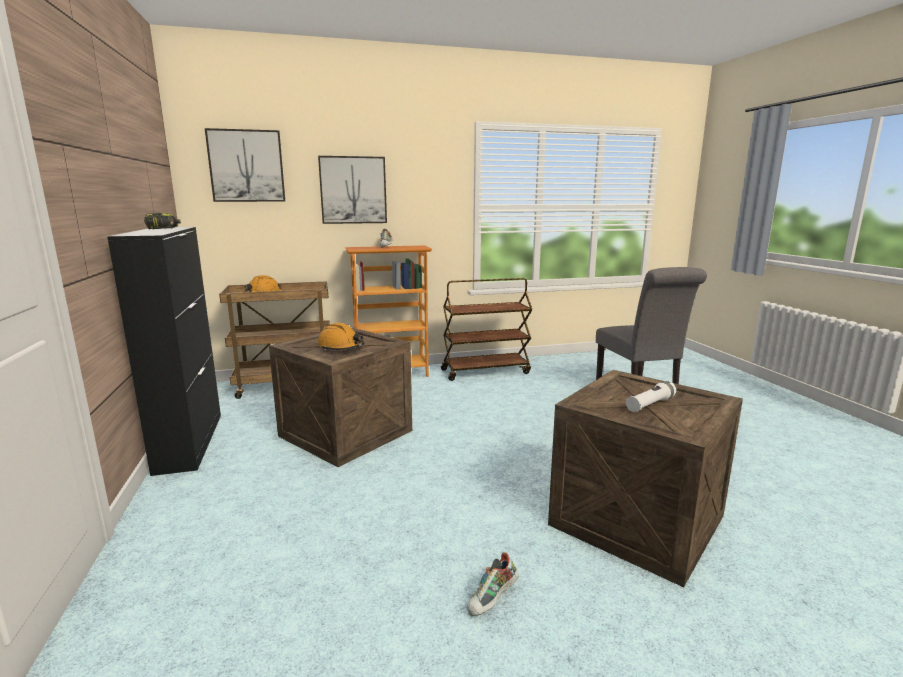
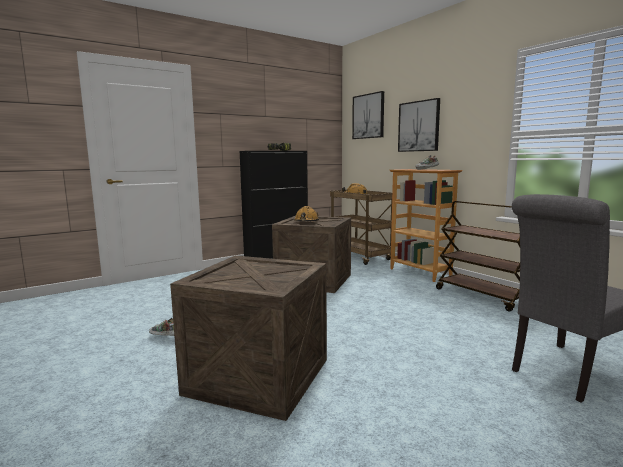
camera: 70 degrees right, 5 degrees down
white flashlight [626,381,676,412] -> none

